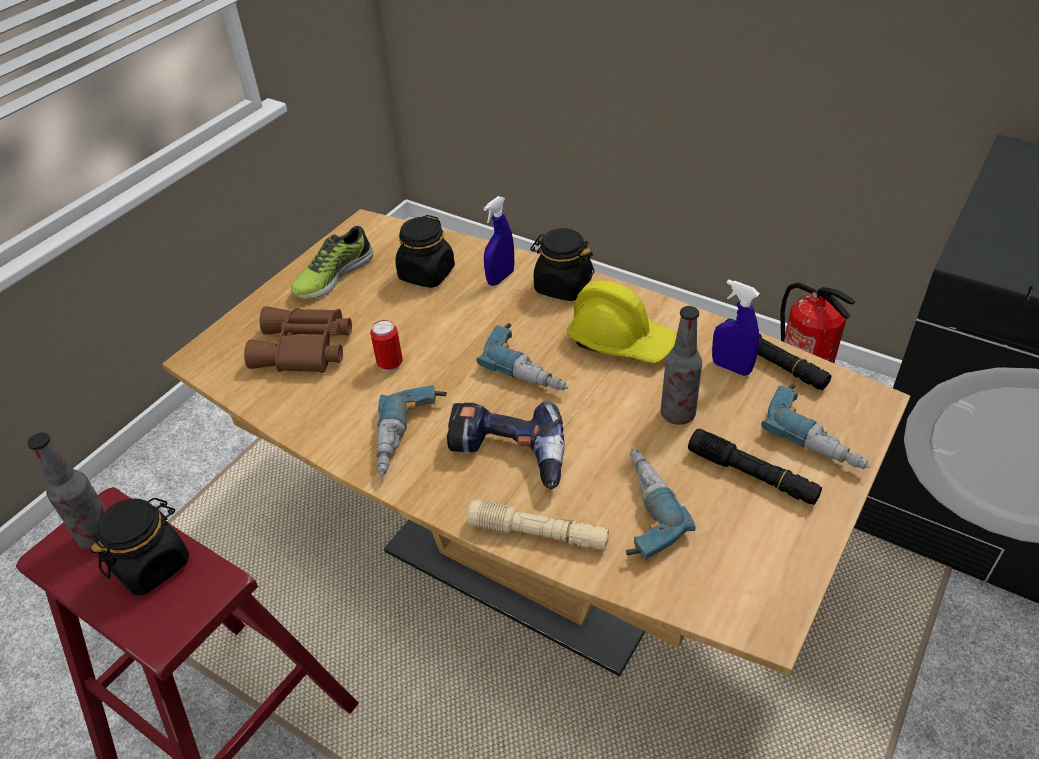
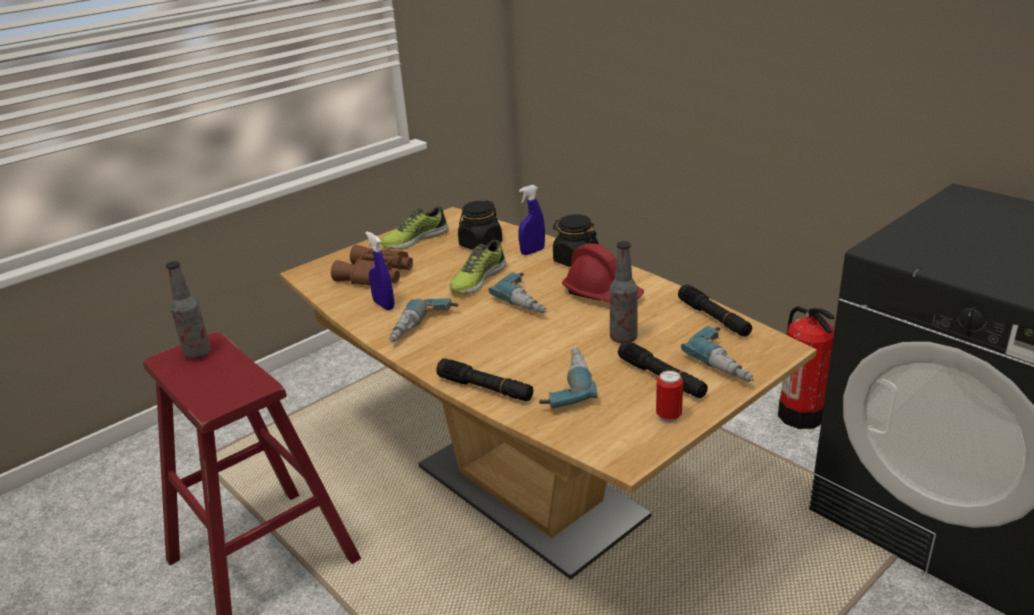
camera: 15 degrees right, 15 degrees down
black jar [91,498,189,595] -> none
can [370,320,403,372] -> can moved to [656,370,683,422]
power drill [447,402,565,489] -> none
beige flashlight [467,500,609,550] -> black flashlight [436,359,533,401]
yellow hard hat [567,281,677,363] -> red hard hat [562,243,644,303]
blue spray bottle [712,279,760,376] -> blue spray bottle moved to [365,232,394,310]
none -> shoe [450,240,506,294]

